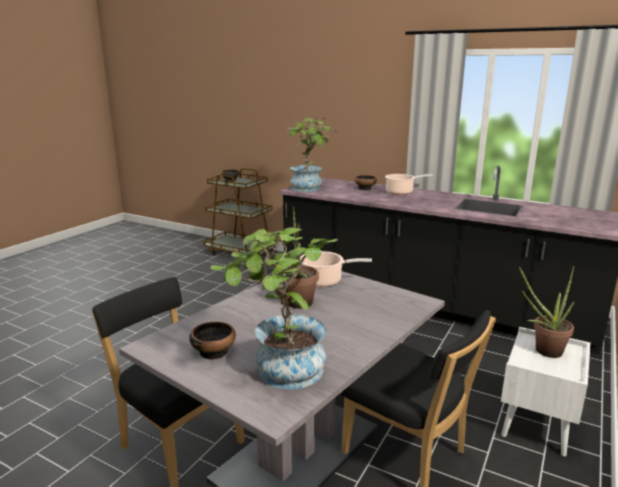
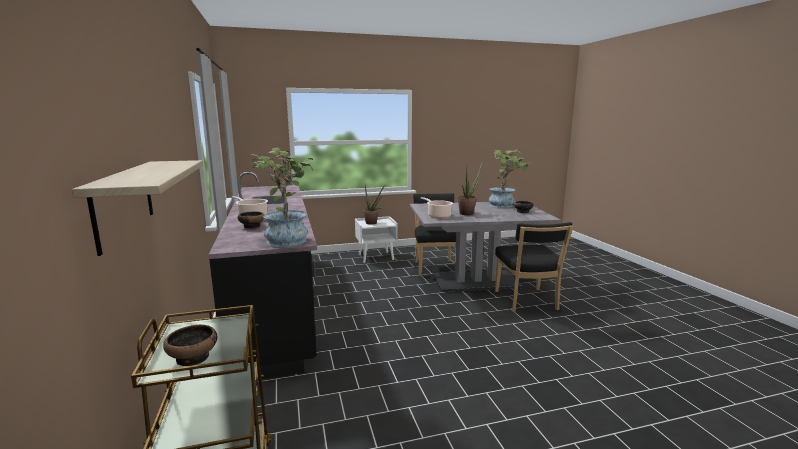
camera: 135 degrees left, 5 degrees down
none -> shelf [72,160,203,256]

